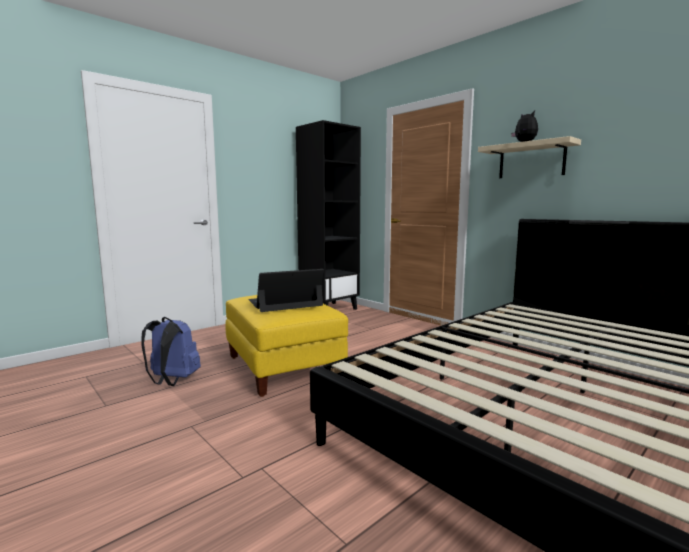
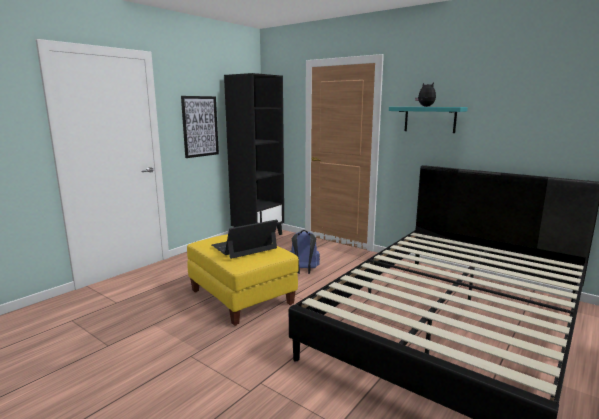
camera: 10 degrees left, 5 degrees up
blue backpack [141,317,201,386] -> blue backpack moved to [290,230,320,274]
beige shelf [478,136,581,178] -> turquoise shelf [389,107,468,133]
none -> picture [181,96,219,158]

